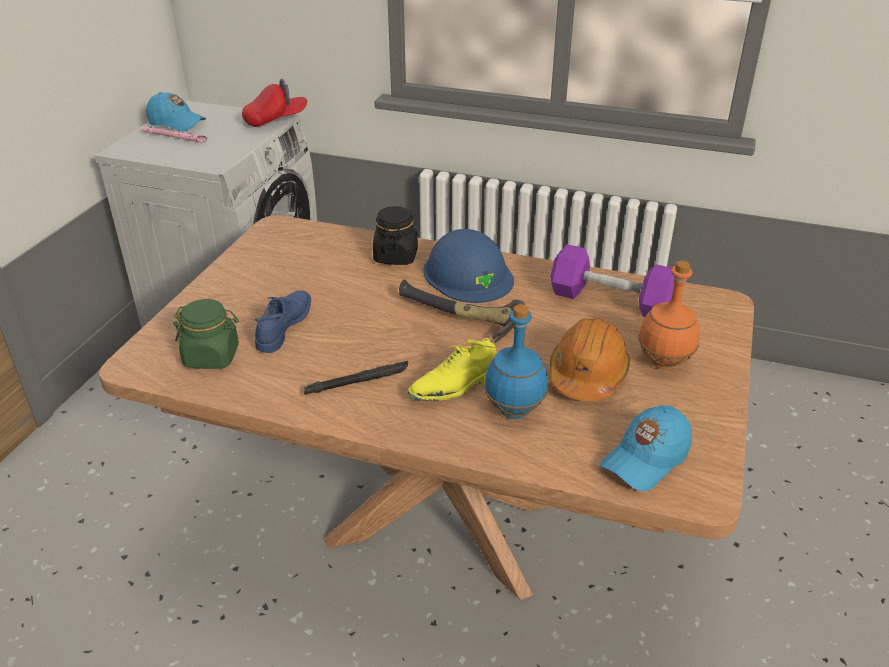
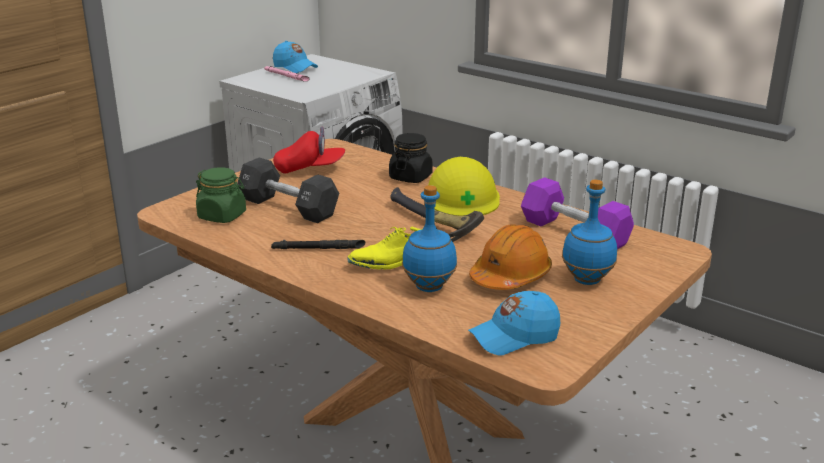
camera: 20 degrees right, 10 degrees down
red cap [242,79,307,127] -> red cap moved to [273,127,345,174]
blue shoe [254,290,311,353] -> black dumbbell [237,158,339,223]
blue hard hat [423,229,514,303] -> yellow hard hat [428,157,500,216]
orange bottle [639,261,700,370] -> blue bottle [562,179,617,285]

